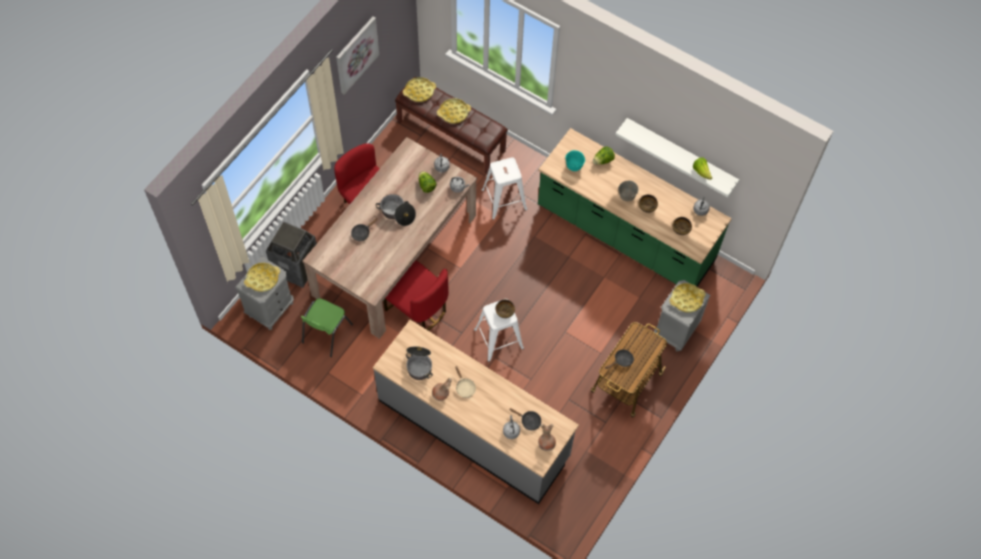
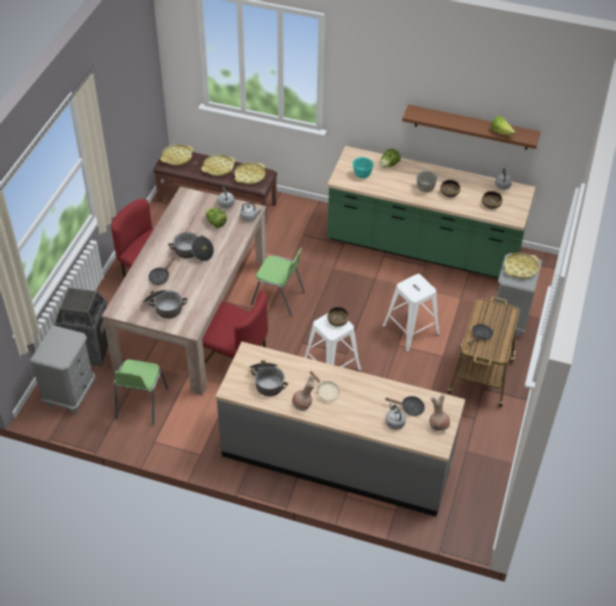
camera: 15 degrees left, 15 degrees down
yellow tray [244,263,280,292] -> yellow tray moved to [234,162,265,184]
picture [336,17,379,94] -> none
white stool [482,157,527,220] -> white stool moved to [382,274,440,352]
white shelf [615,118,739,197] -> brown shelf [402,105,541,150]
none -> cooking pot [142,290,187,318]
none -> green chair [251,248,305,316]

